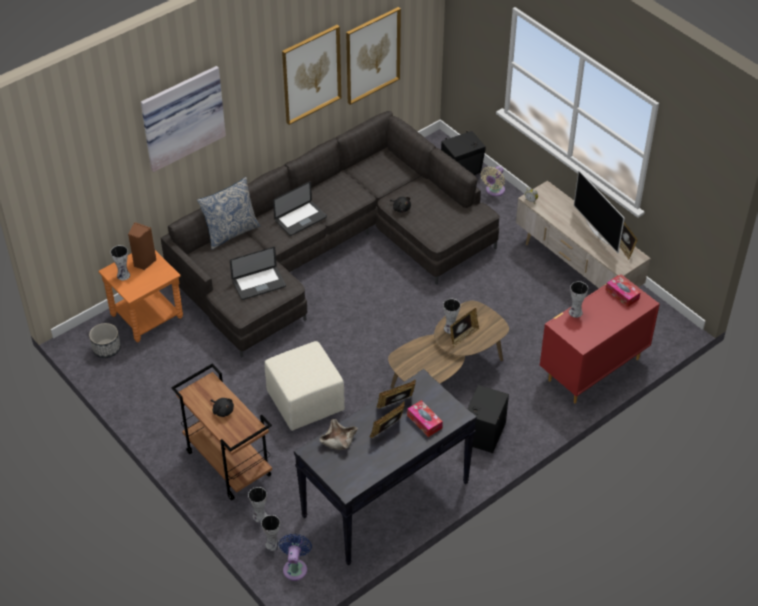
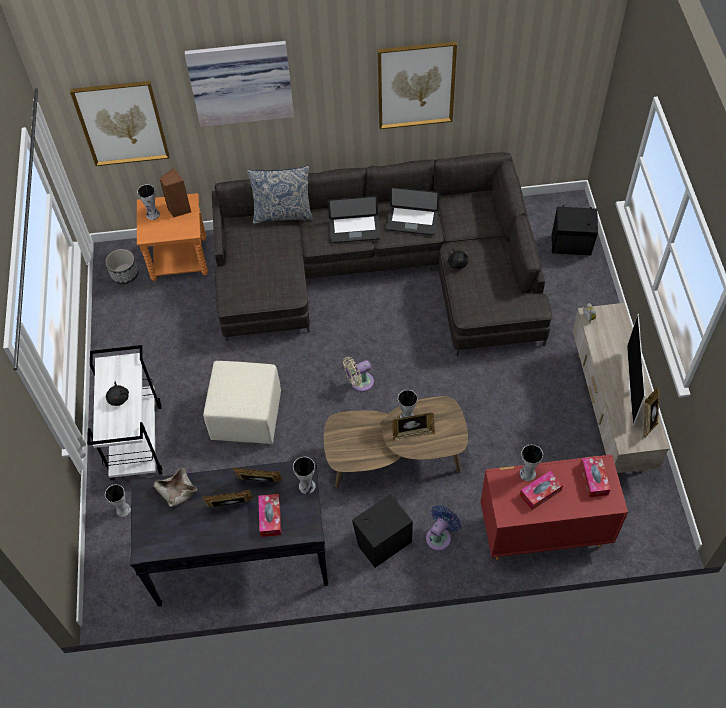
camera: 35 degrees right, 10 degrees up
brown cart [171,364,272,501] -> white cart [87,345,162,480]
laptop [230,247,286,300] -> laptop moved to [386,187,439,235]
vase [261,515,280,551] -> vase moved to [293,457,316,494]
blue fan [279,534,312,581] -> blue fan moved to [426,505,461,551]
picture [346,7,401,105] -> picture moved to [70,81,169,166]
beige fan [481,166,505,196] -> beige fan moved to [343,357,374,392]
none -> tissue box [520,471,563,510]

